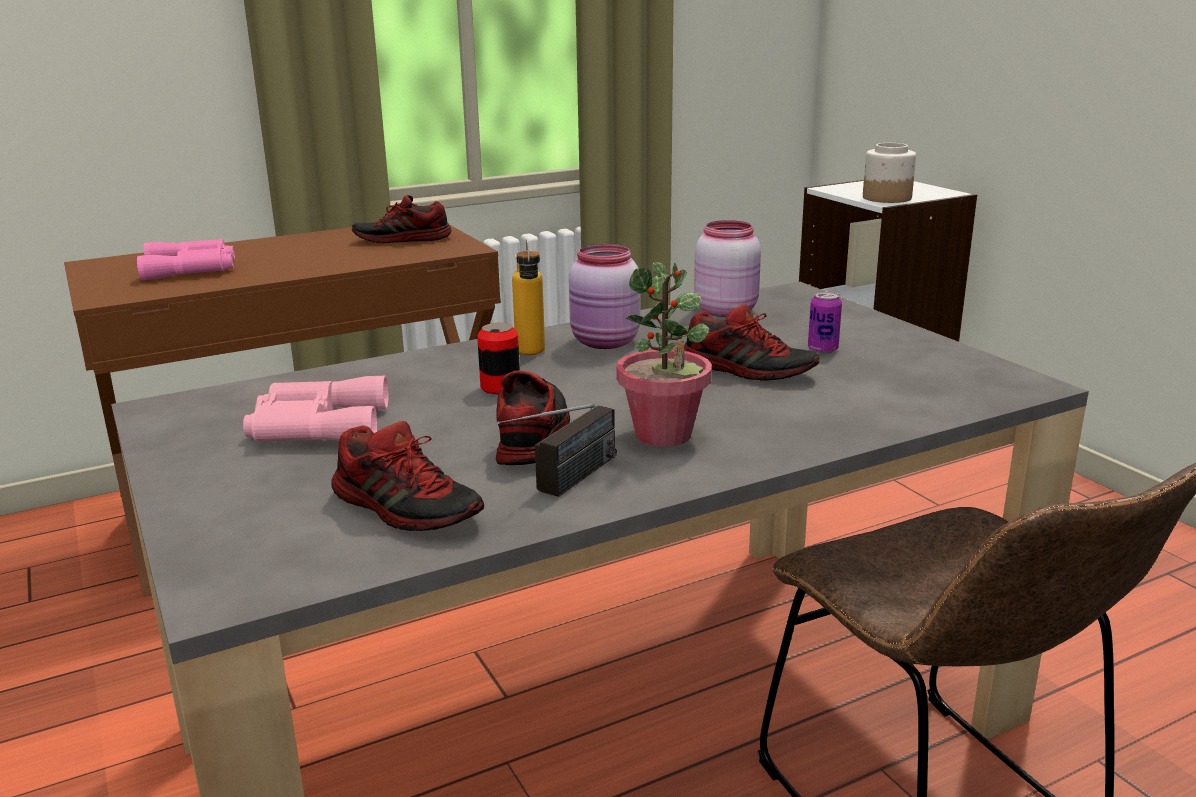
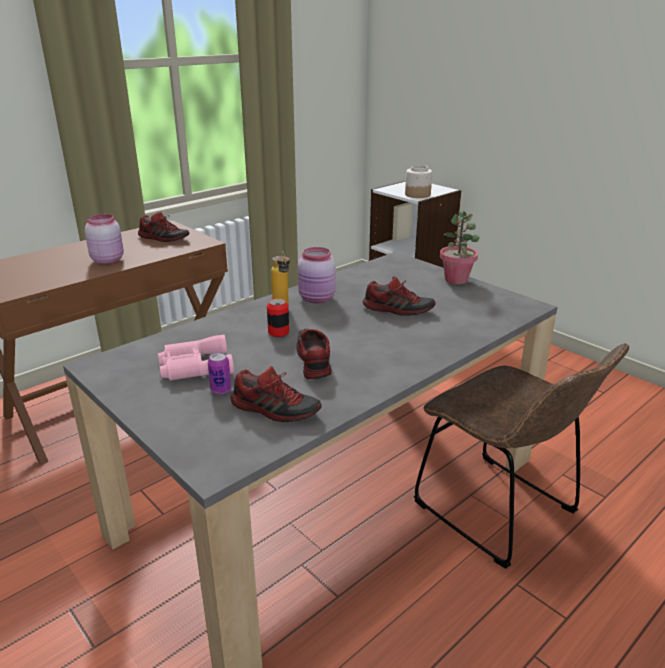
camera: 15 degrees left, 5 degrees up
pink binoculars [137,239,235,280] -> none
shoe [352,195,451,243] -> shoe turned 135 degrees counterclockwise [138,212,189,242]
radio [497,404,617,497] -> none
potted plant [616,262,712,447] -> potted plant moved to [440,211,480,284]
pink jar [694,220,761,317] -> pink jar moved to [85,214,124,264]
can [808,291,842,354] -> can moved to [208,352,231,394]

